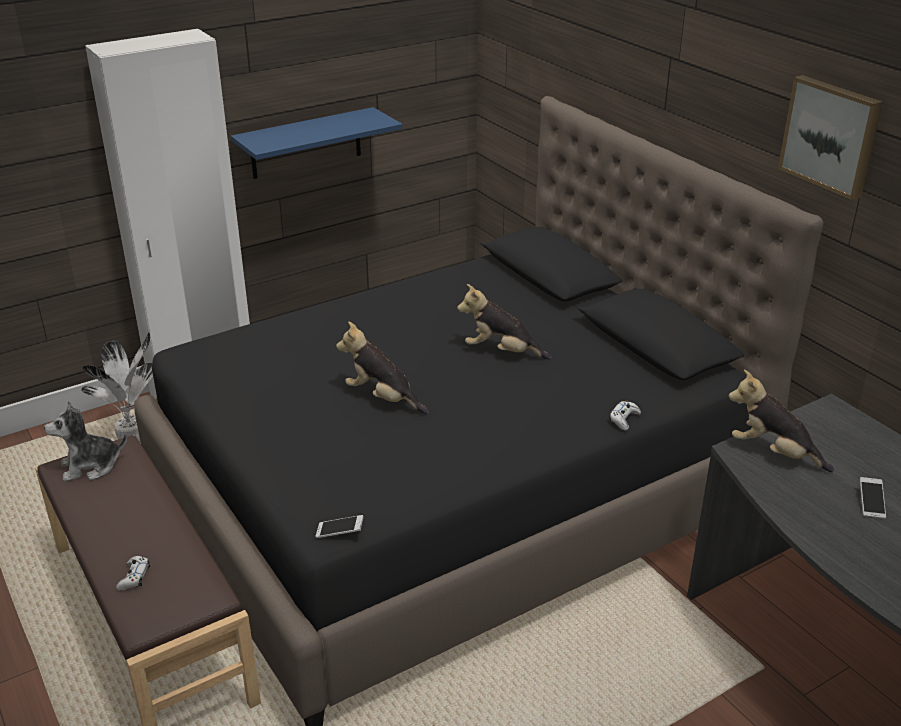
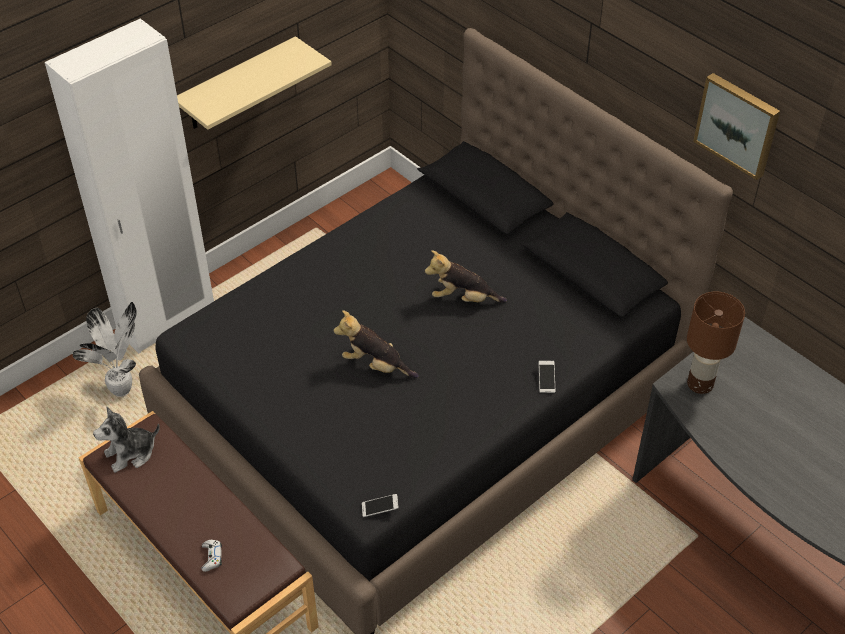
camera: 10 degrees left, 15 degrees up
blue shelf [231,107,402,179] -> beige shelf [177,36,332,130]
white game controller [609,401,641,431] -> none
plush toy [728,370,834,472] -> brown table lamp [687,292,745,394]
phone [860,477,886,519] -> phone moved to [539,361,555,393]

